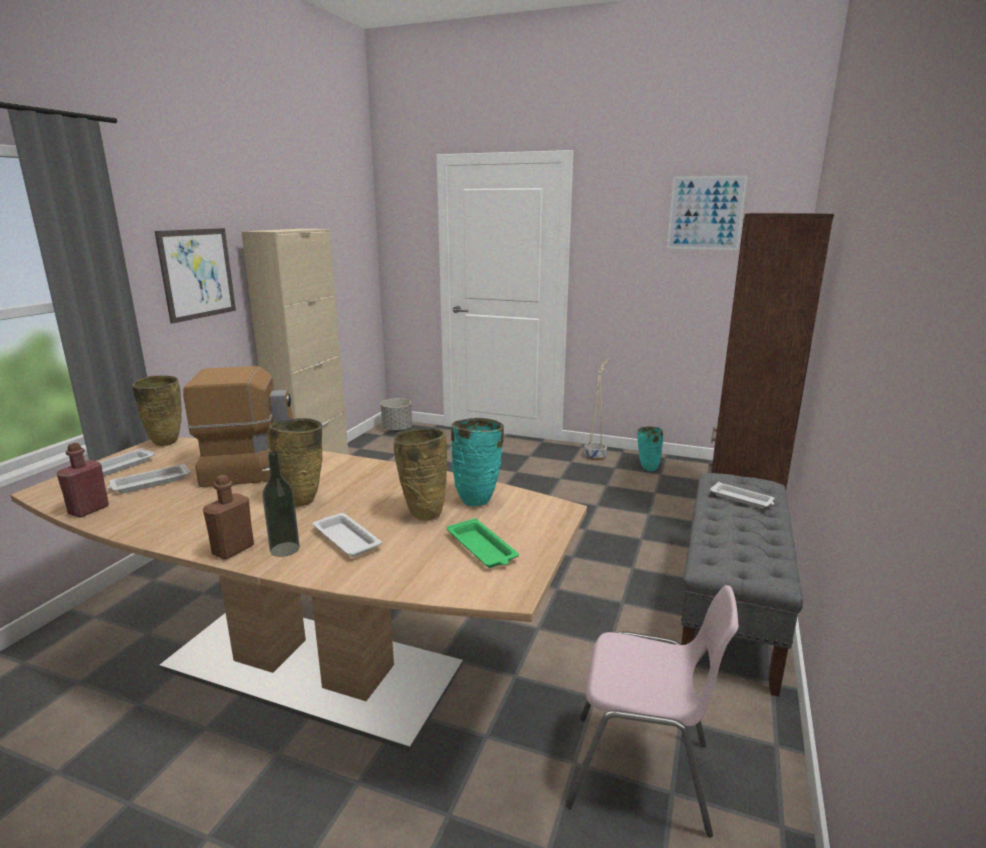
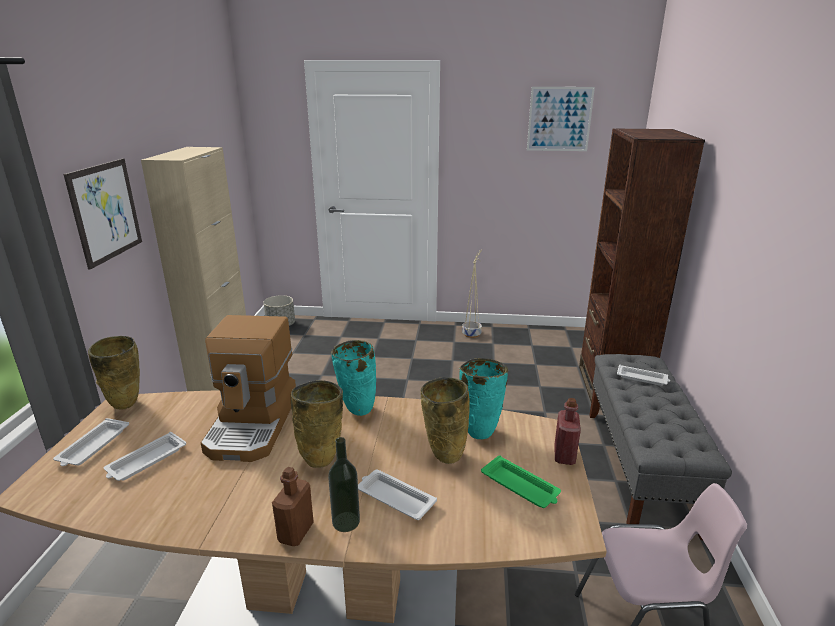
camera: 15 degrees left, 5 degrees up
red bottle [57,443,109,518] -> red bottle moved to [554,398,581,465]
coffee machine [183,366,323,487] -> coffee machine turned 120 degrees clockwise [201,315,296,462]
turquoise vase [637,426,663,471] -> turquoise vase moved to [331,340,376,416]

